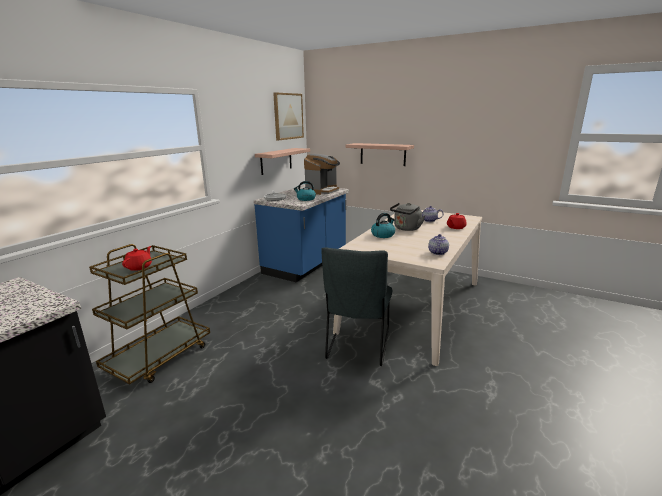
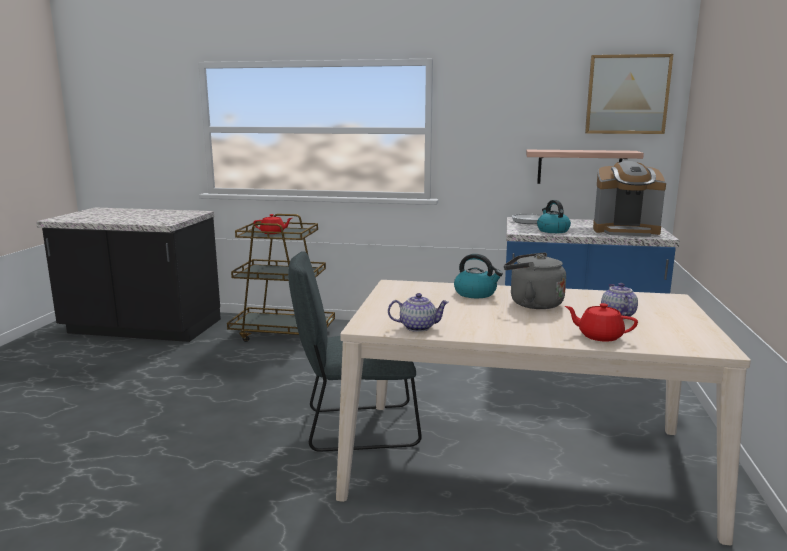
camera: 70 degrees right, 5 degrees down
shelf [346,143,414,166] -> none

